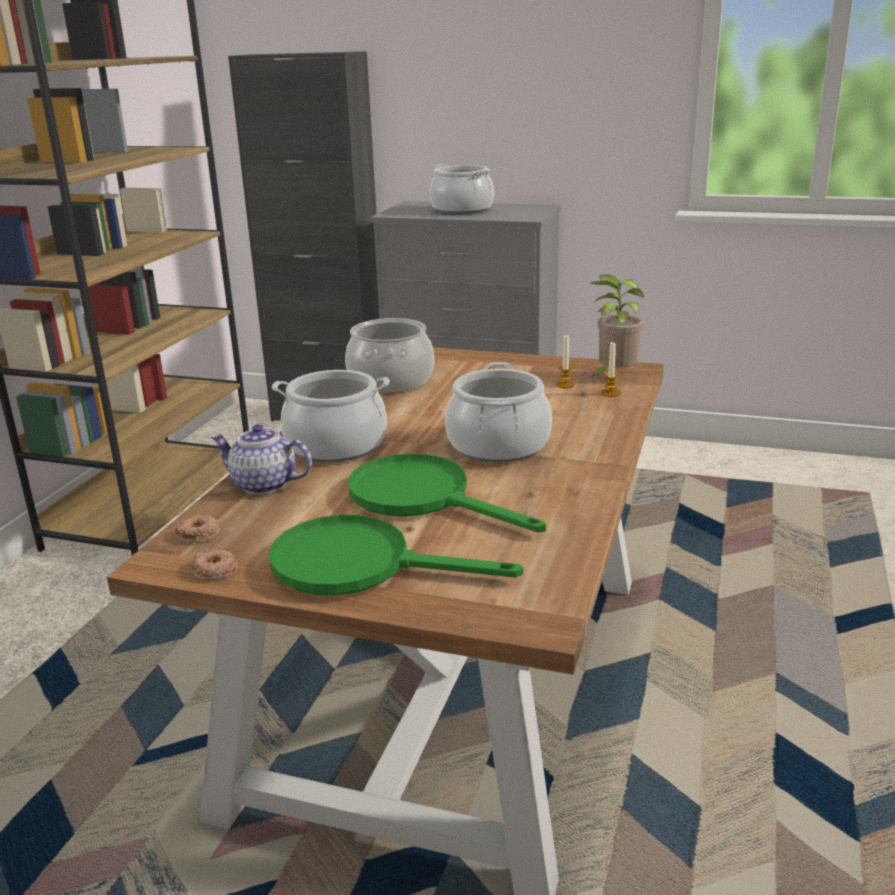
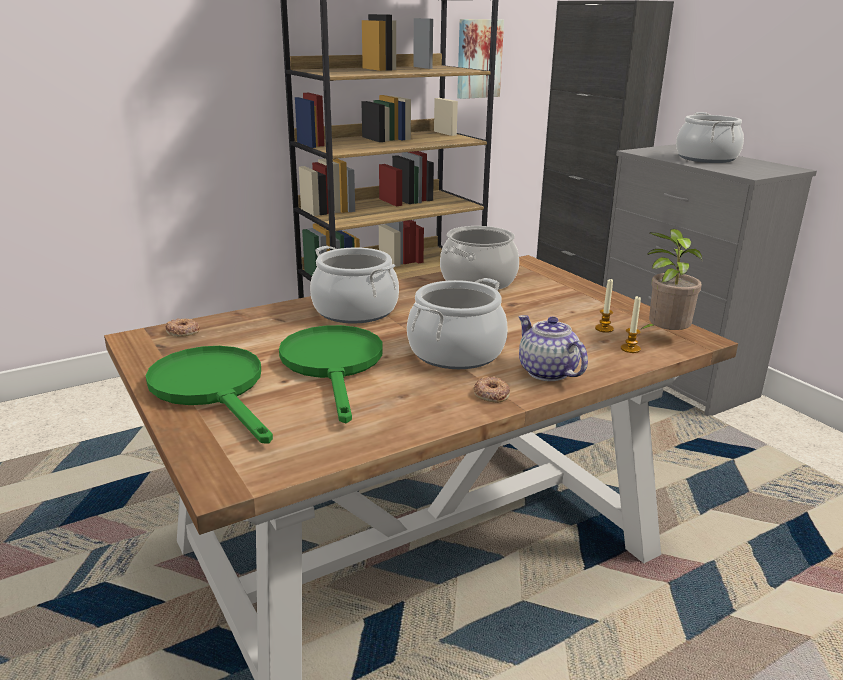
camera: 40 degrees right, 0 degrees up
donut [192,548,237,580] -> donut moved to [473,376,510,403]
teapot [210,424,312,495] -> teapot moved to [518,315,588,381]
none -> picture [457,19,504,99]

